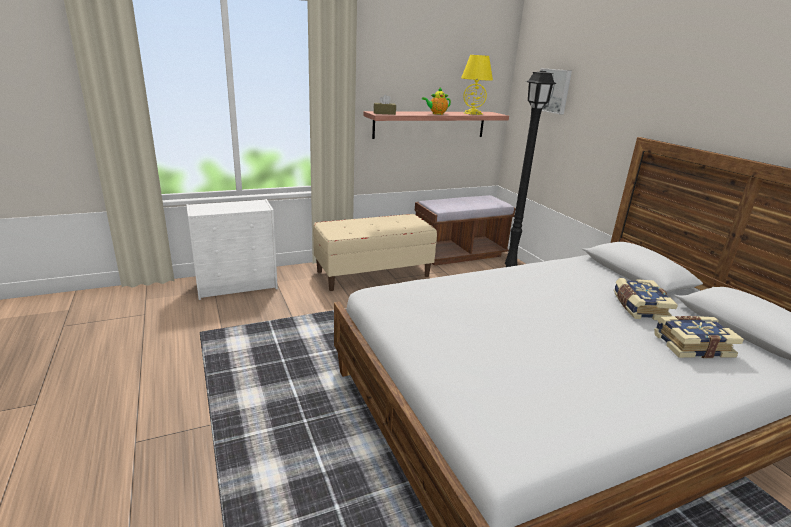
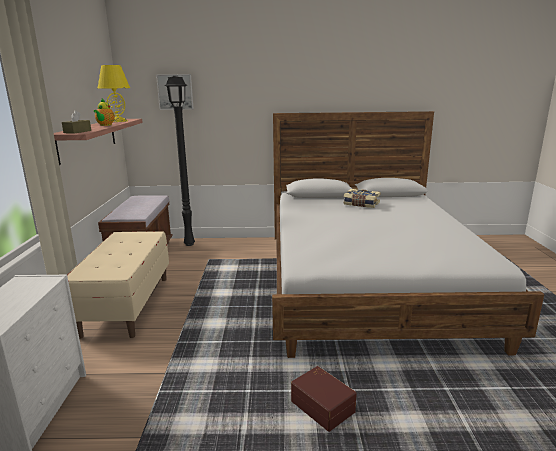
camera: 65 degrees left, 5 degrees down
book [654,316,744,358] -> none
none -> brown storage box [291,366,357,432]

